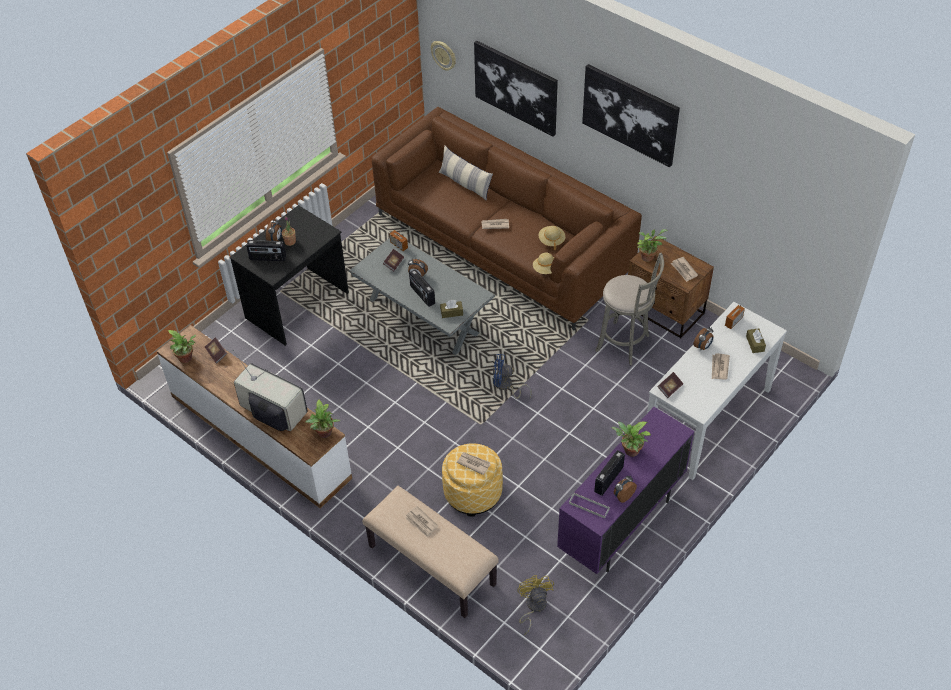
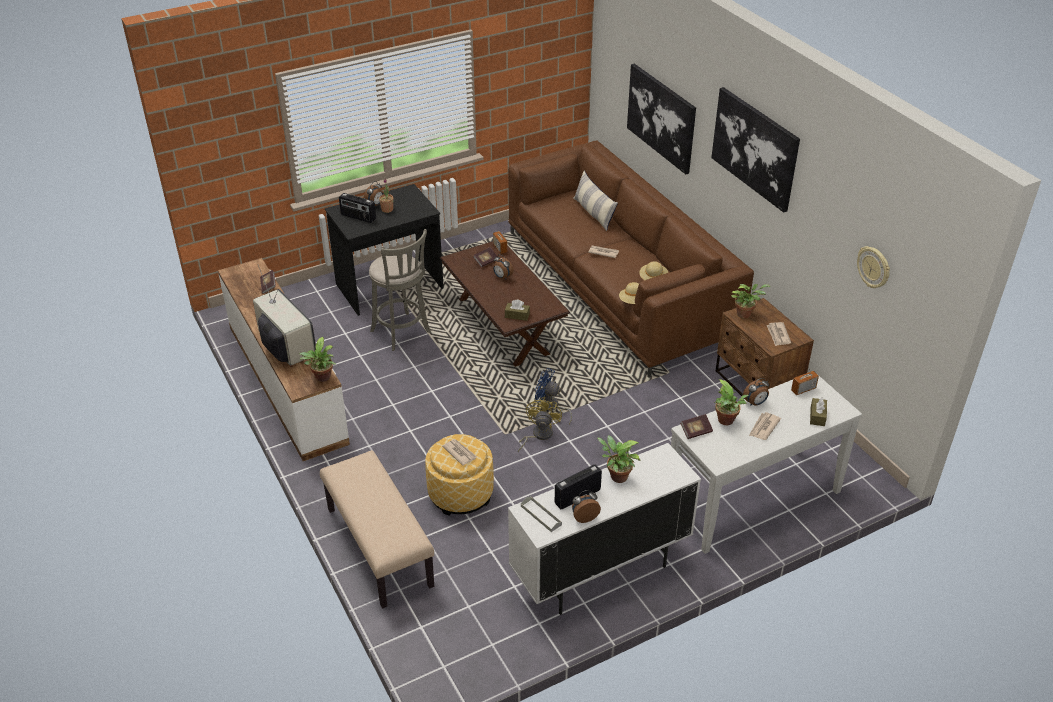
camera: 20 degrees right, 10 degrees down
potted plant [167,330,196,363] -> potted plant moved to [714,379,749,425]
grey coffee table [349,238,495,355] -> brown coffee table [440,241,570,367]
newspaper [405,506,438,537] -> none
radio [409,270,435,307] -> none
wall clock [431,41,456,71] -> wall clock moved to [857,246,890,288]
yellow fan [518,575,554,635] -> yellow fan moved to [518,397,562,452]
purple cabinet [557,407,694,574] -> white cabinet [508,443,701,615]
grey stool [595,253,664,366] -> grey stool moved to [369,229,431,351]

